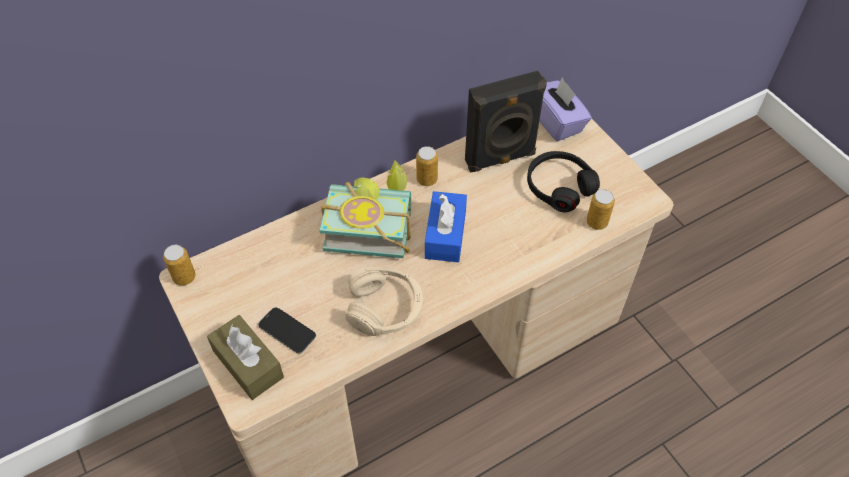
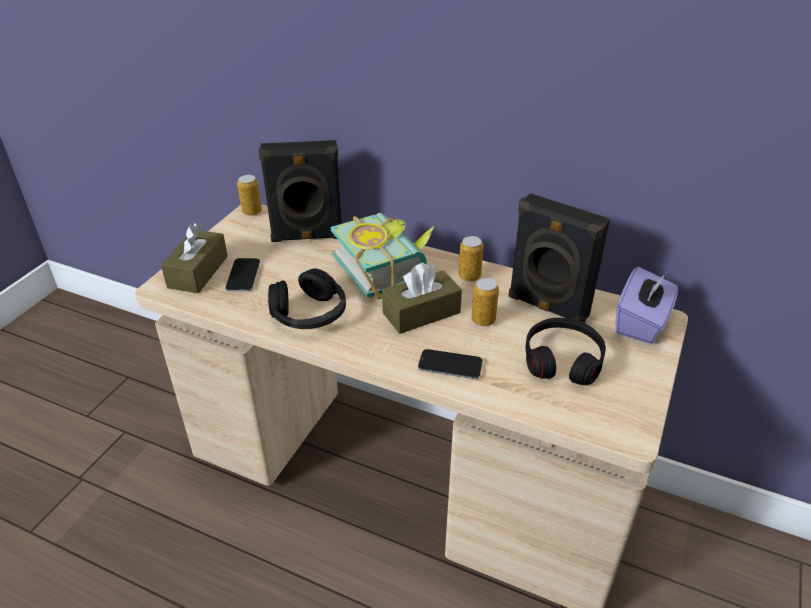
camera: 55 degrees right, 15 degrees down
beige headphones [346,267,423,336] -> black headphones [268,269,346,329]
blue tissue box [425,191,467,262] -> brown tissue box [382,262,462,334]
can [586,189,615,230] -> can moved to [471,278,499,326]
none -> black speaker [259,140,342,242]
none -> phone [418,349,483,379]

